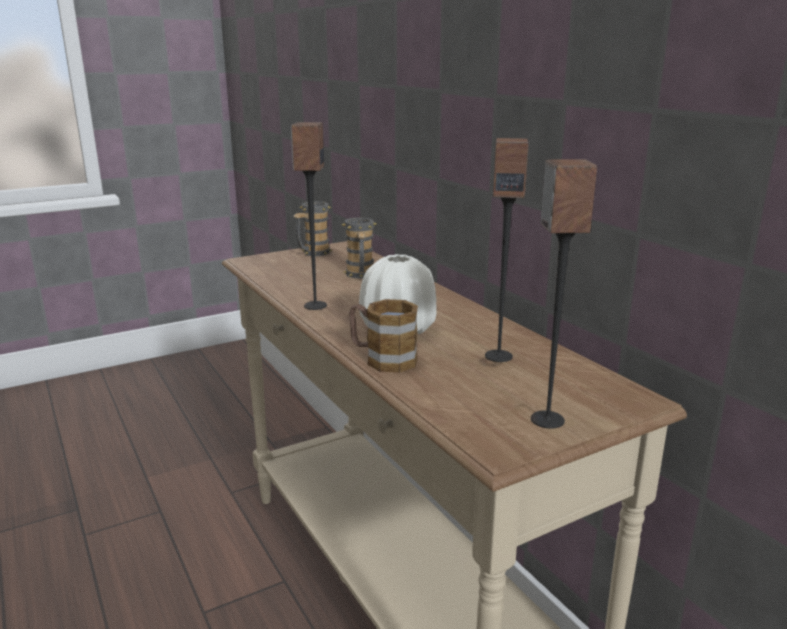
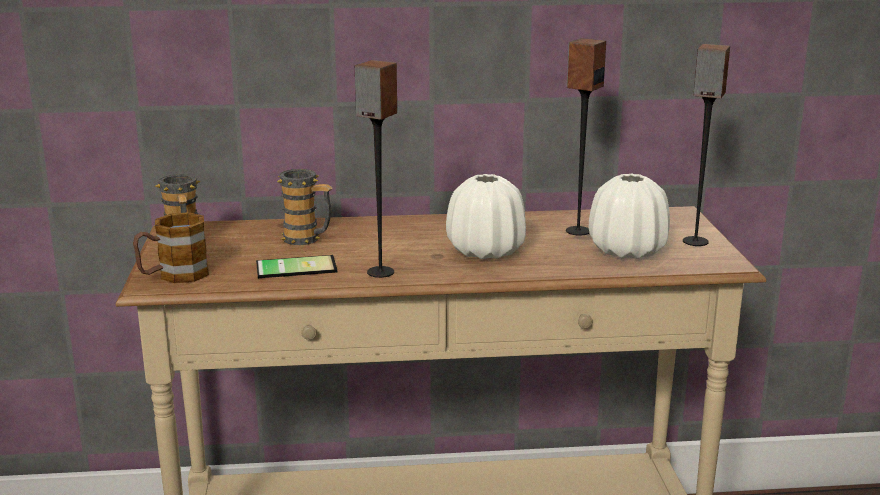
camera: 65 degrees left, 0 degrees up
mug [349,299,418,373] -> mug moved to [133,212,209,283]
none -> phone [256,255,337,278]
none -> white vase [589,174,670,259]

